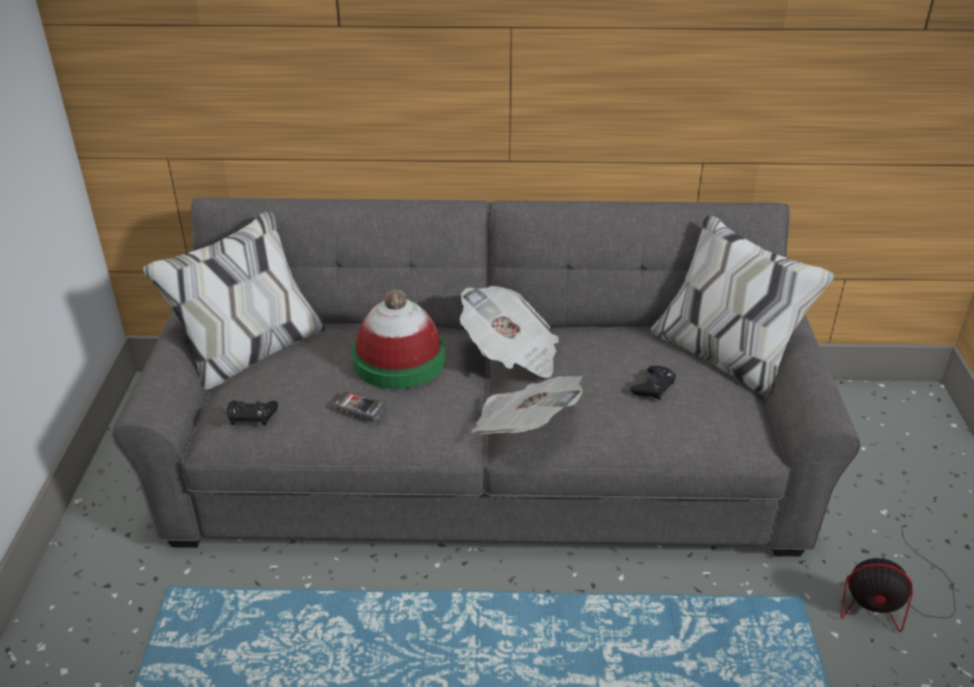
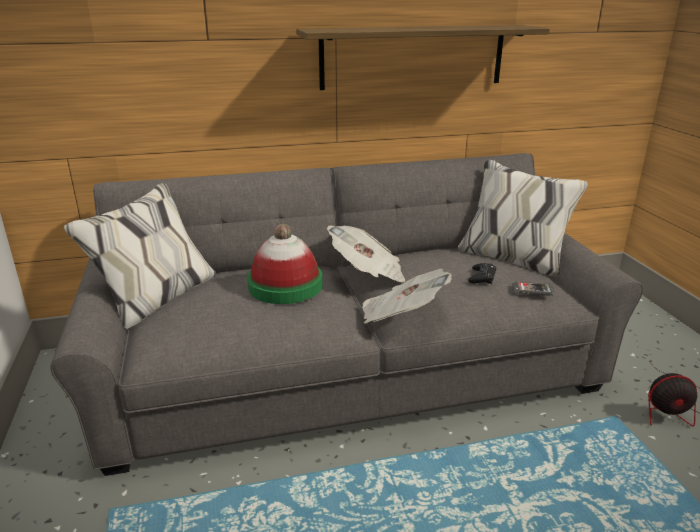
camera: 15 degrees left, 10 degrees down
black game controller [227,400,278,426] -> none
phone [333,391,388,420] -> phone moved to [512,282,555,296]
none -> shelf [296,25,550,90]

